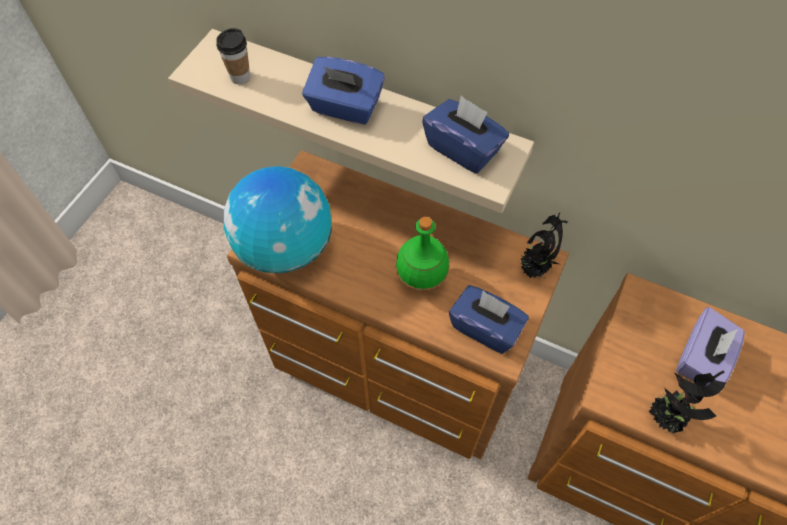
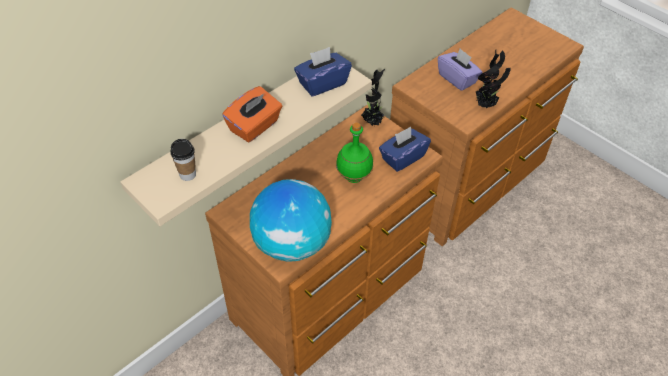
camera: 70 degrees left, 10 degrees down
blue tissue box [302,57,385,125] -> orange tissue box [222,86,282,142]

